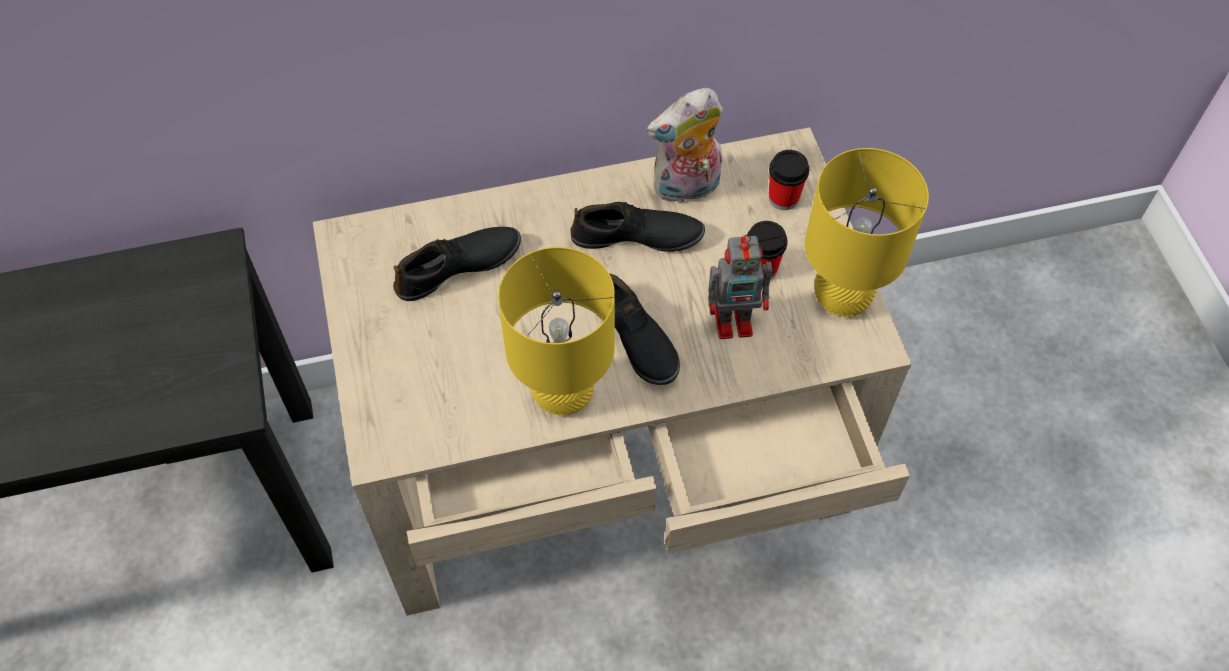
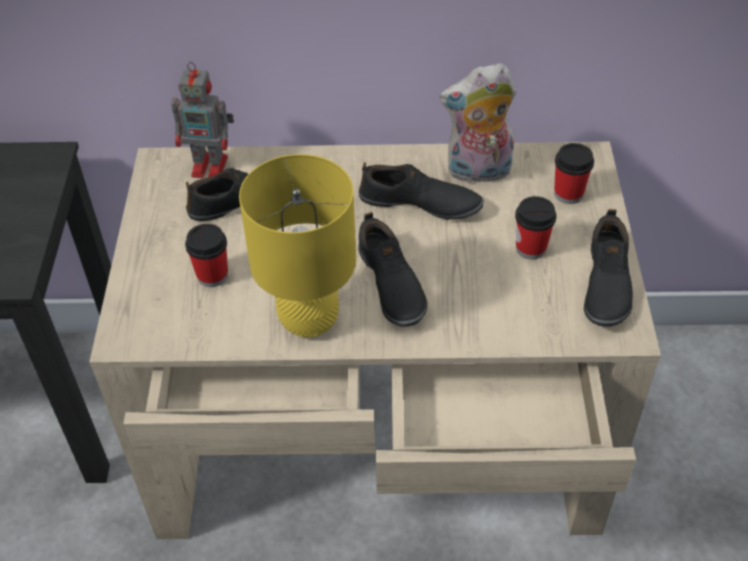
camera: 15 degrees right, 10 degrees down
toy robot [709,235,773,339] -> toy robot moved to [171,62,234,178]
yellow table lamp [805,148,929,317] -> black shoe [584,209,633,327]
none -> cup [185,224,228,287]

